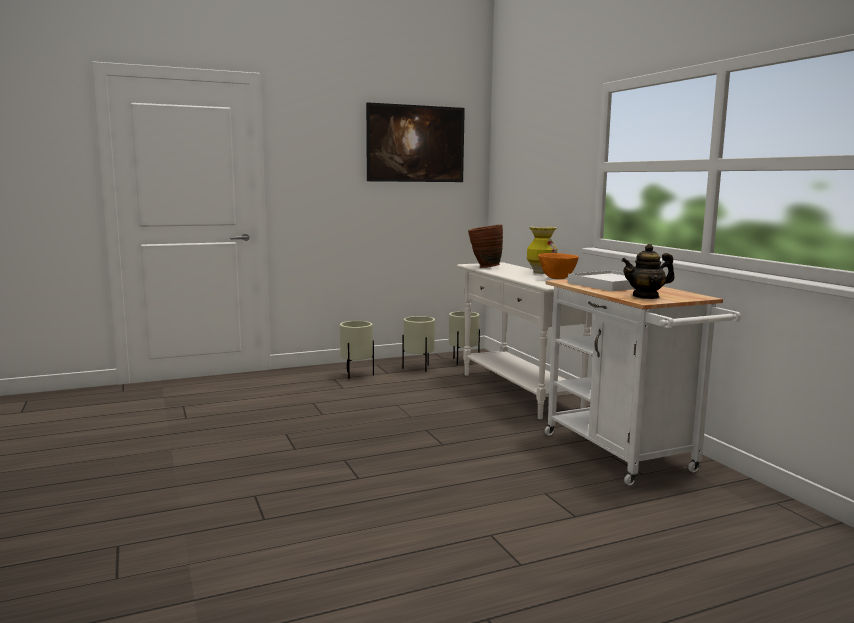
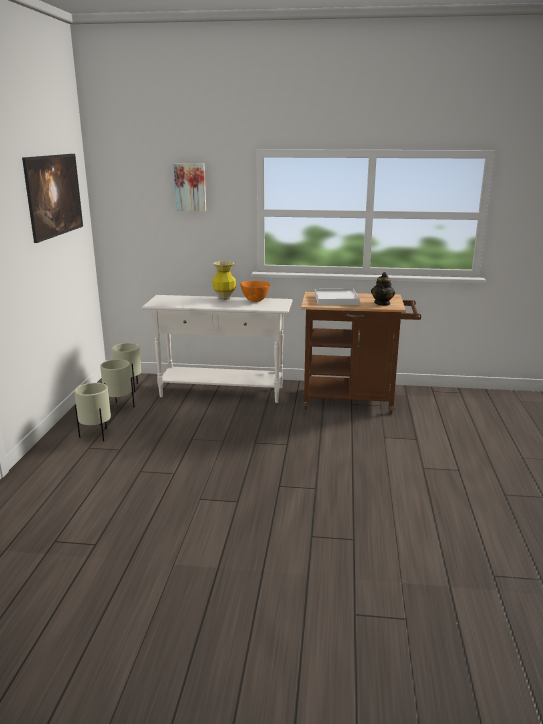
camera: 60 degrees left, 10 degrees up
brown vase [468,225,503,268] -> none
white cart [545,279,741,486] -> brown cart [301,292,421,414]
none -> picture [174,163,206,211]

